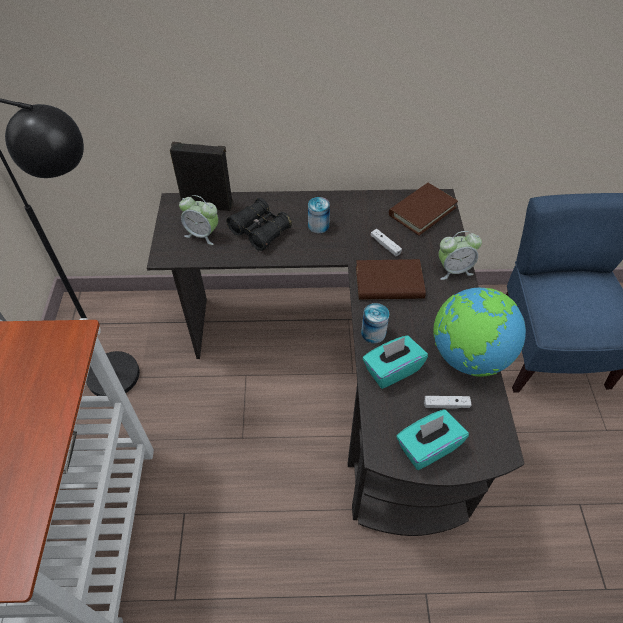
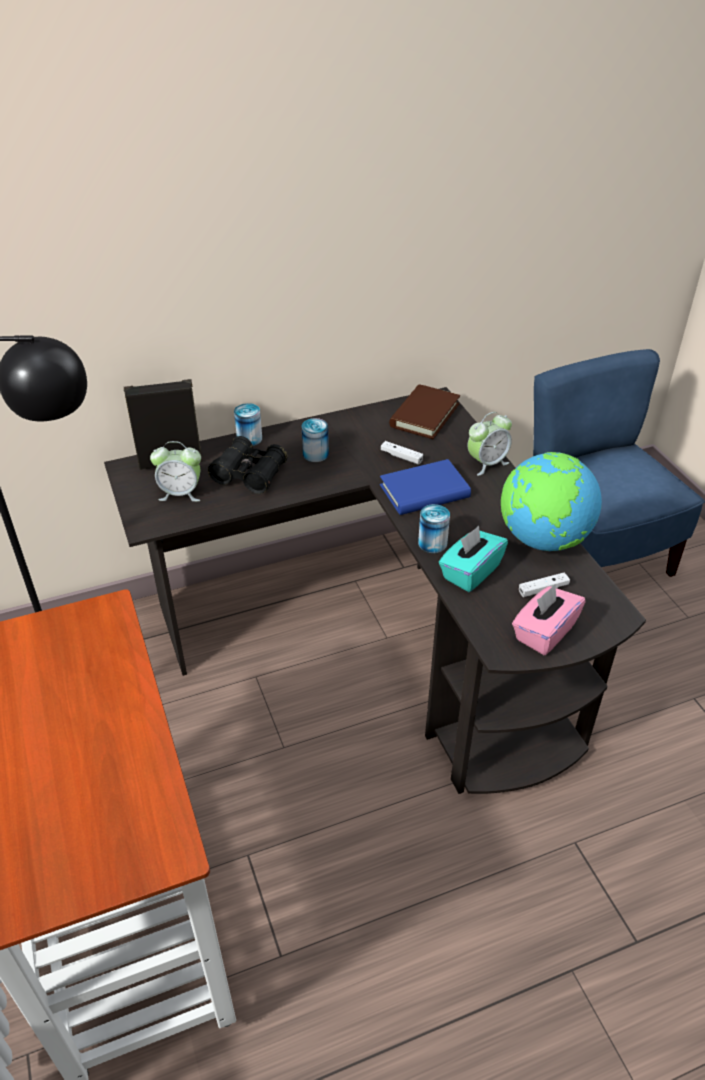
camera: 20 degrees left, 10 degrees down
brown book [356,259,426,300] -> blue book [380,459,471,515]
turquoise tissue box [397,409,469,470] -> pink tissue box [512,584,586,655]
none -> can [234,403,262,446]

